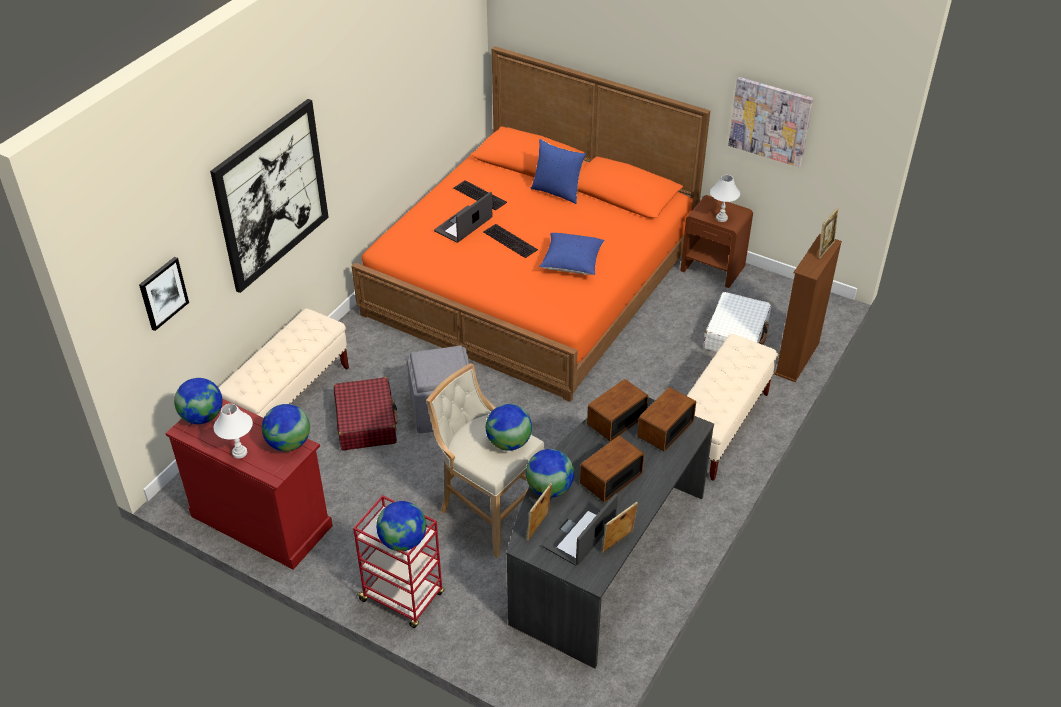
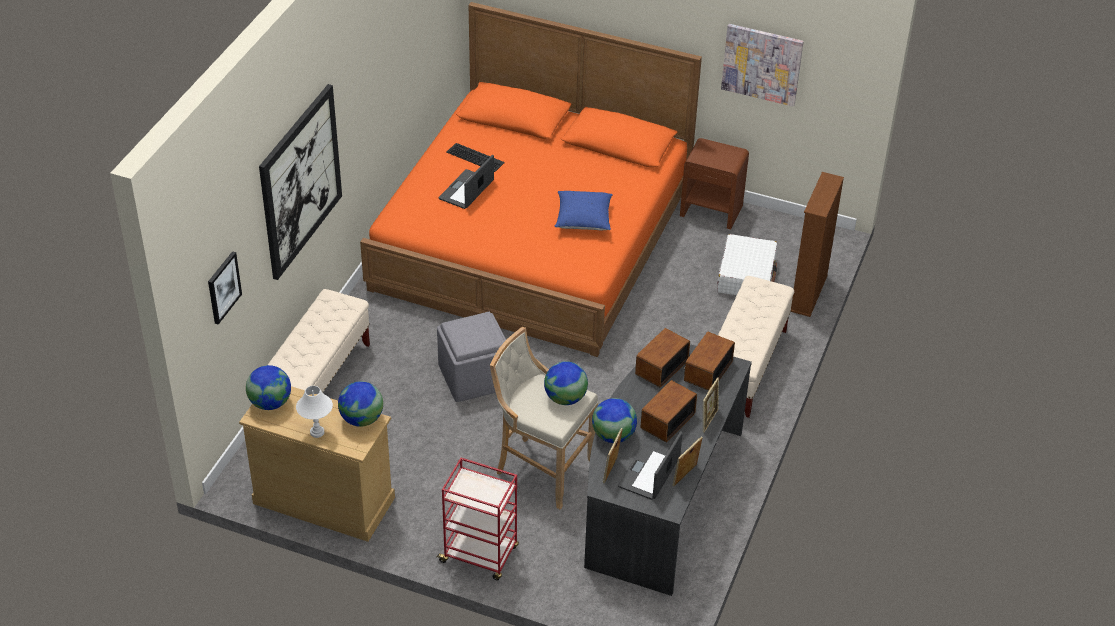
camera: 10 degrees left, 0 degrees up
red dresser [166,399,333,570] -> beige dresser [239,386,395,542]
red suitcase [334,377,398,450] -> none
globe [376,501,426,551] -> none
keyboard [483,224,538,258] -> none
blue pillow [531,139,586,204] -> none
white table lamp [710,175,740,222] -> none
picture frame [819,208,839,259] -> picture frame moved to [703,377,719,433]

